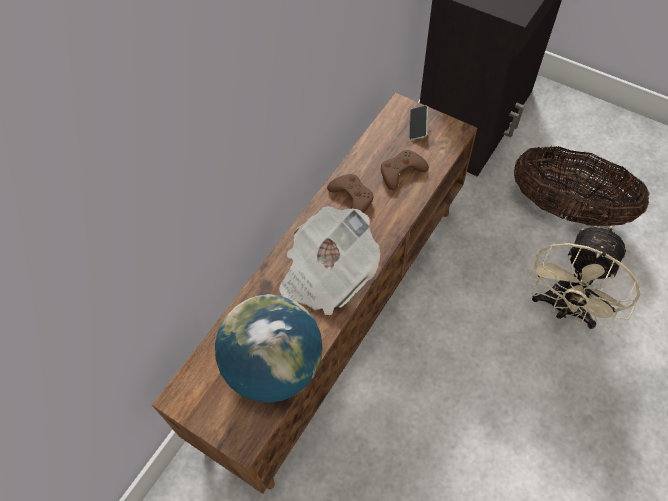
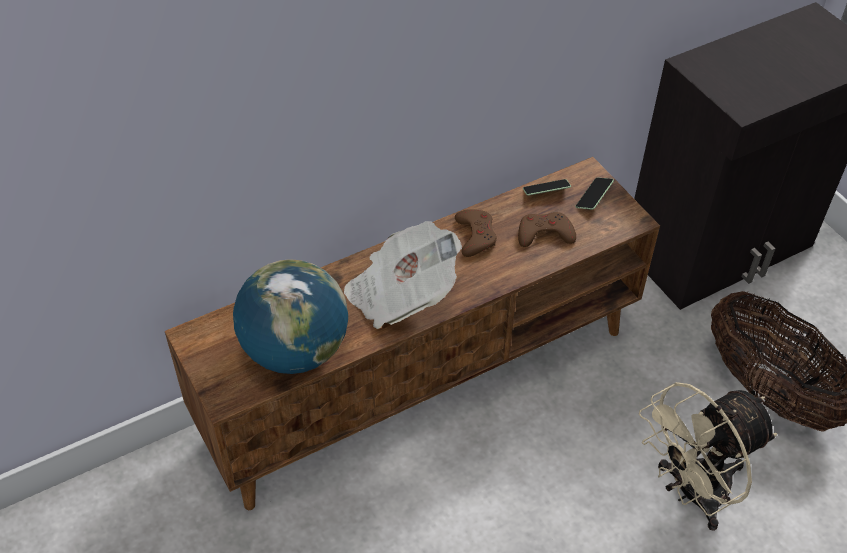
camera: 25 degrees right, 10 degrees down
none -> phone [523,179,571,196]

